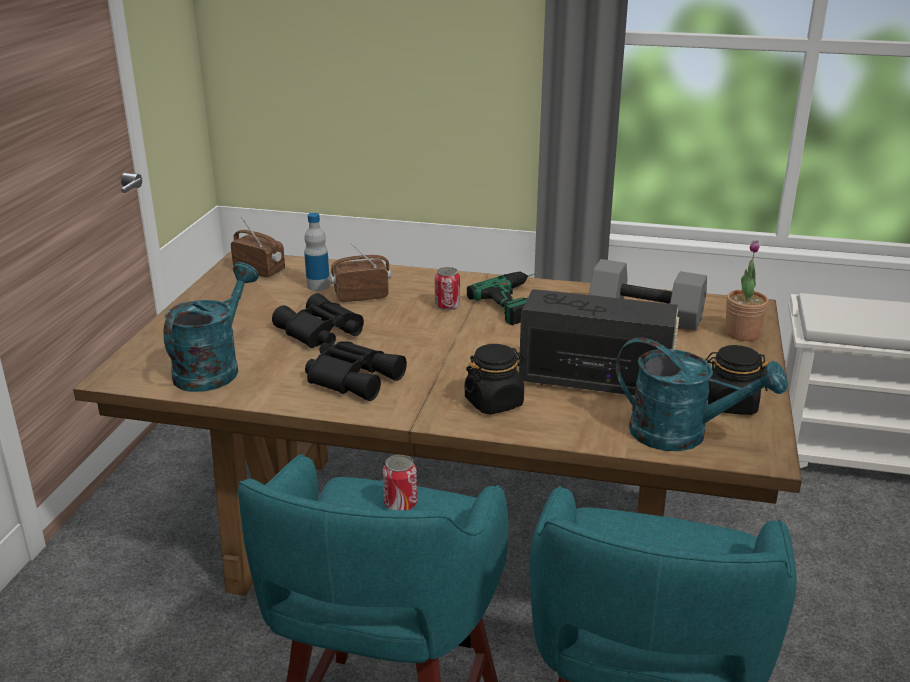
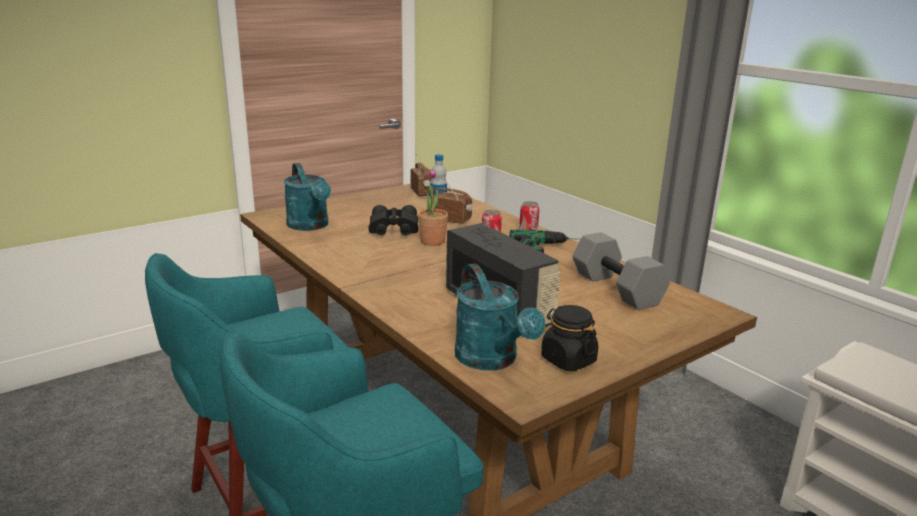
camera: 40 degrees right, 5 degrees down
turquoise watering can [164,262,259,392] -> turquoise watering can turned 90 degrees clockwise [283,163,331,231]
black binoculars [305,341,407,401] -> none
can [383,455,417,510] -> can moved to [519,201,539,230]
black jar [464,344,526,414] -> none
potted plant [726,240,768,341] -> potted plant moved to [418,169,448,246]

